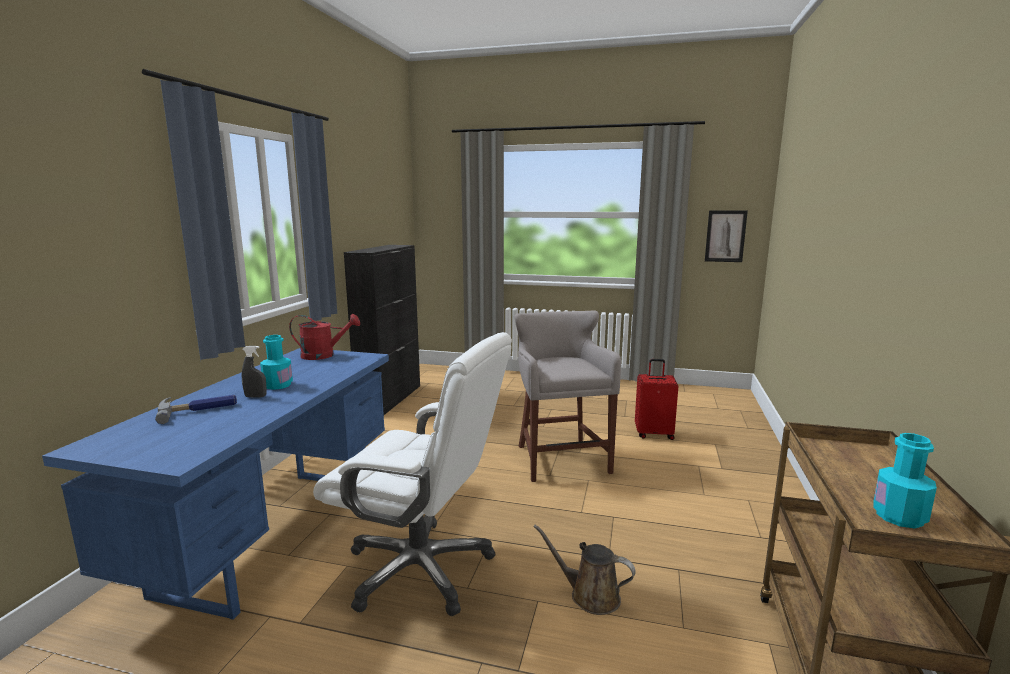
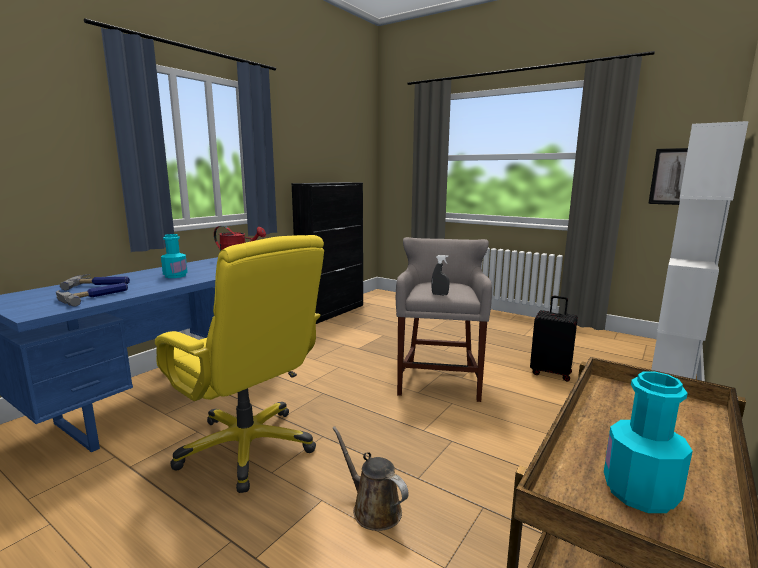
camera: 20 degrees right, 0 degrees up
grey spray bottle [242,346,267,397] -> grey spray bottle moved to [432,255,450,295]
white office chair [313,332,512,616] -> yellow office chair [155,235,324,493]
red suitcase [635,359,678,440] -> black suitcase [530,296,578,382]
none -> hammer [56,283,128,307]
none -> white bookcase [651,121,749,379]

